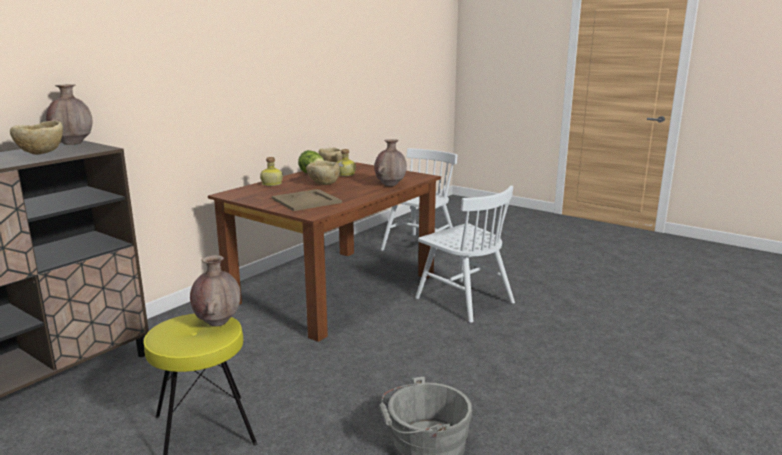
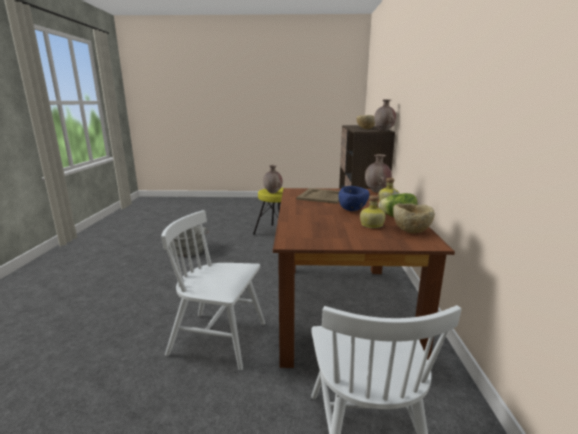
camera: 145 degrees right, 0 degrees up
beige bowl [306,160,340,185] -> blue bowl [338,186,369,211]
brown vase [374,139,407,186] -> brown vase moved to [365,154,392,193]

